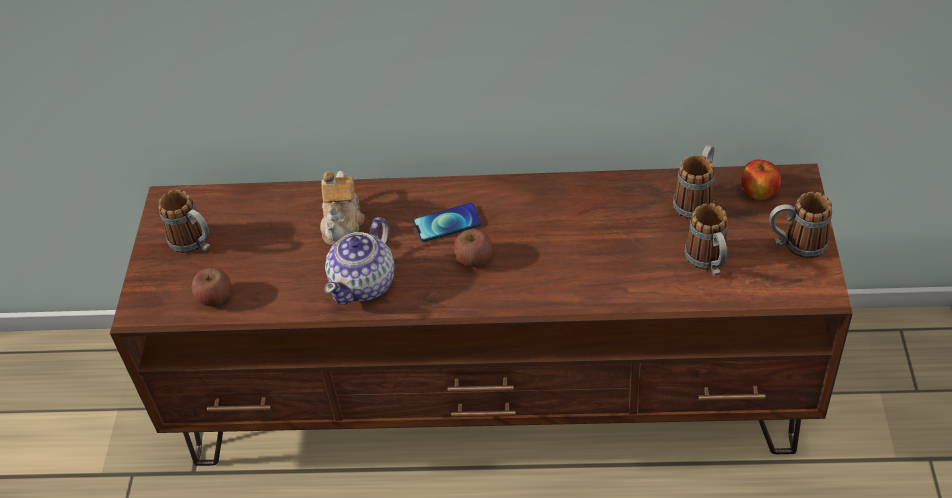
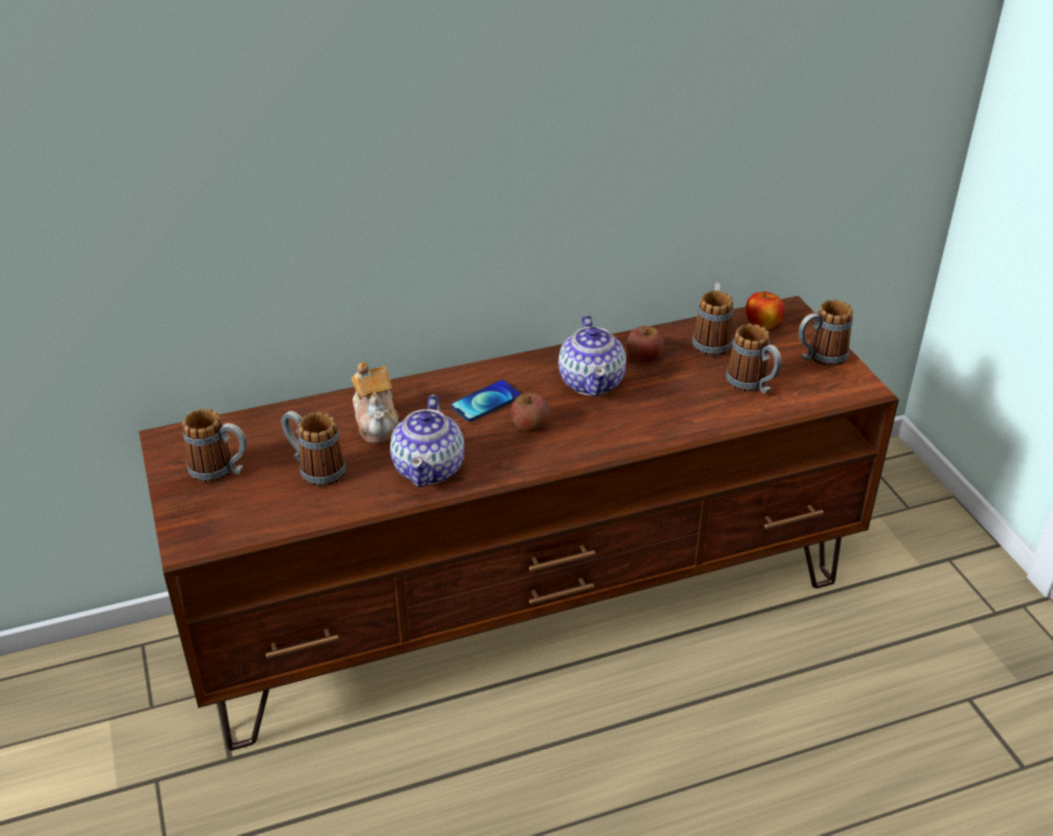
camera: 25 degrees left, 10 degrees down
apple [192,268,231,306] -> apple moved to [627,326,664,363]
none -> mug [281,411,346,487]
none -> teapot [558,315,626,397]

